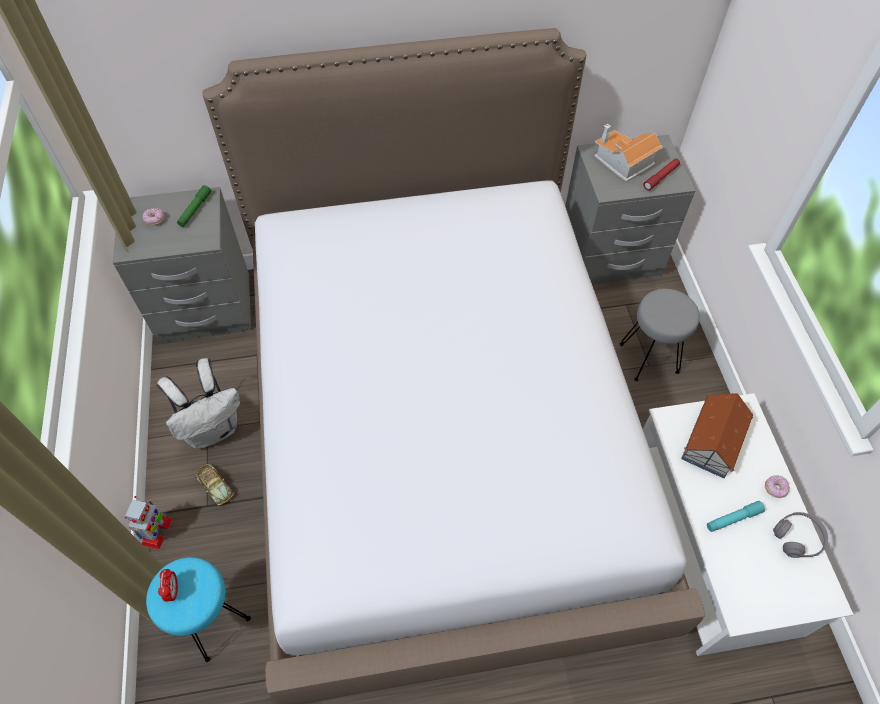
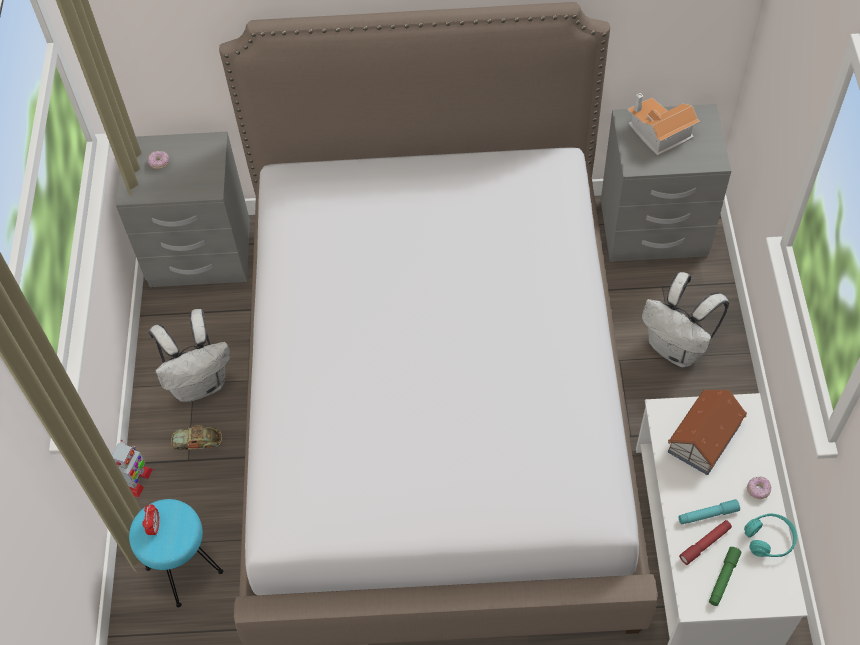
camera: 10 degrees right, 0 degrees up
green flashlight [177,185,211,227] -> green flashlight moved to [709,547,742,606]
toy car [195,464,234,506] -> toy car turned 120 degrees clockwise [171,425,222,450]
grey stool [620,289,700,381] -> white backpack [642,272,729,367]
red flashlight [643,158,680,191] -> red flashlight moved to [679,520,732,565]
grey headphones [773,512,828,558] -> turquoise headphones [744,513,797,557]

